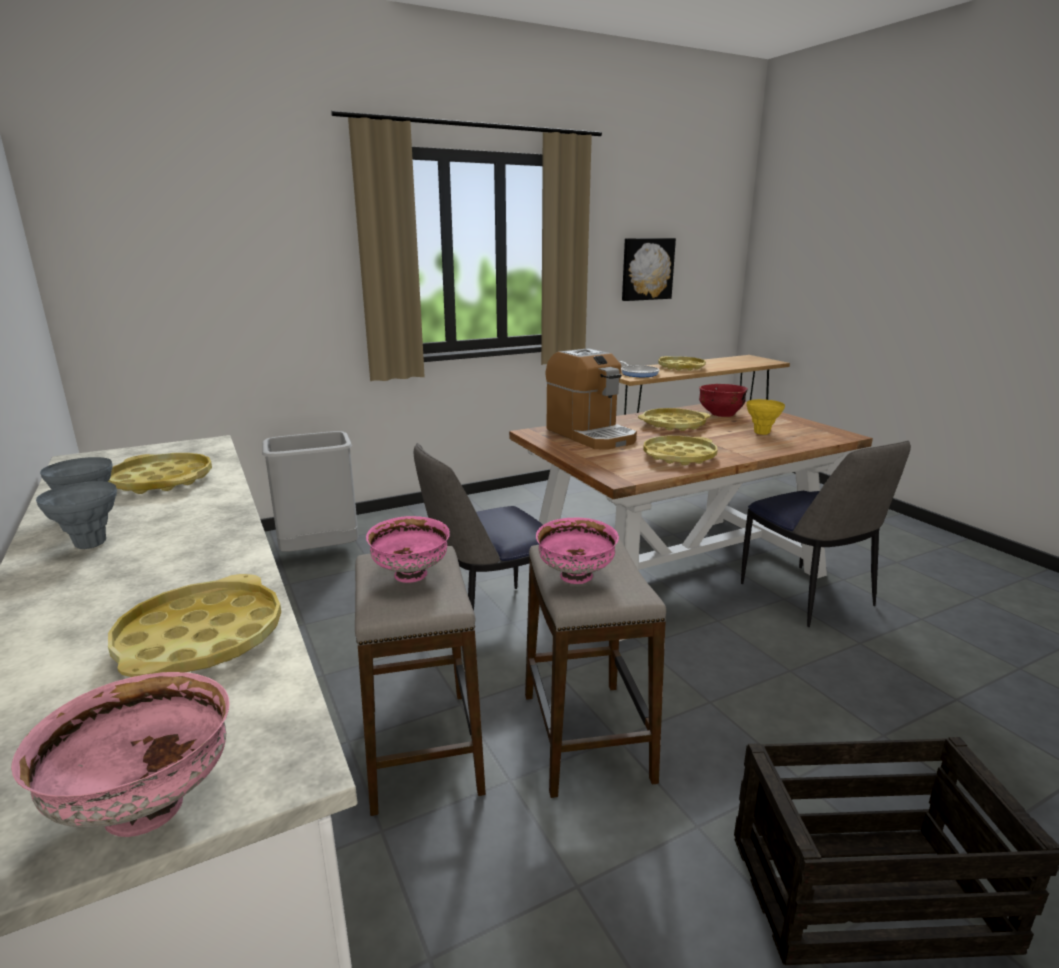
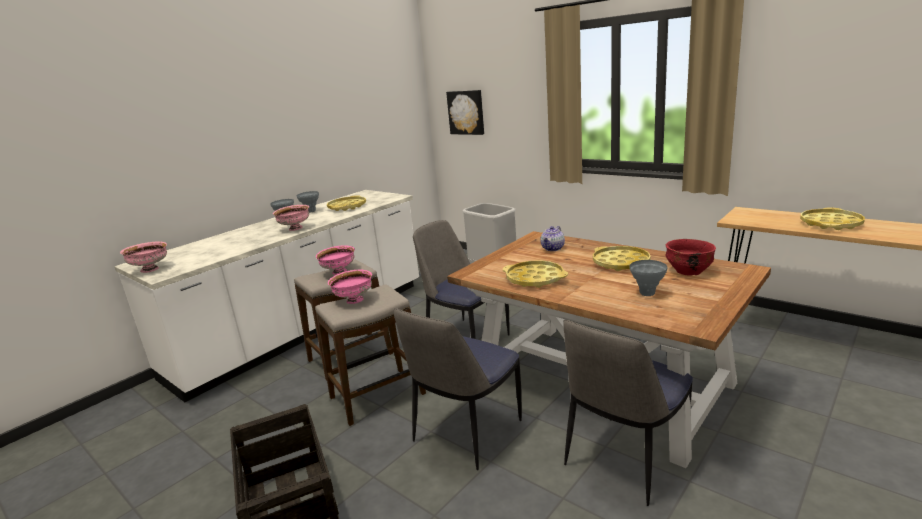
camera: 70 degrees right, 0 degrees up
yellow tray [108,574,281,677] -> none
coffee machine [546,348,637,450] -> teapot [540,226,565,251]
frying pan [619,361,660,377] -> none
picture [622,238,676,301] -> picture moved to [446,90,484,135]
yellow vase [746,399,785,435] -> grey vase [630,260,667,296]
none -> pink bowl [273,205,309,231]
none -> chair [394,308,522,470]

